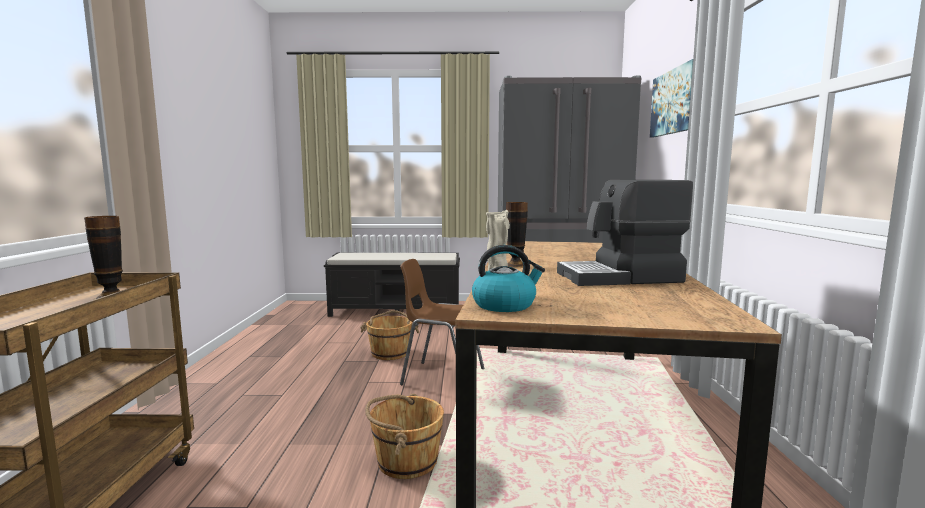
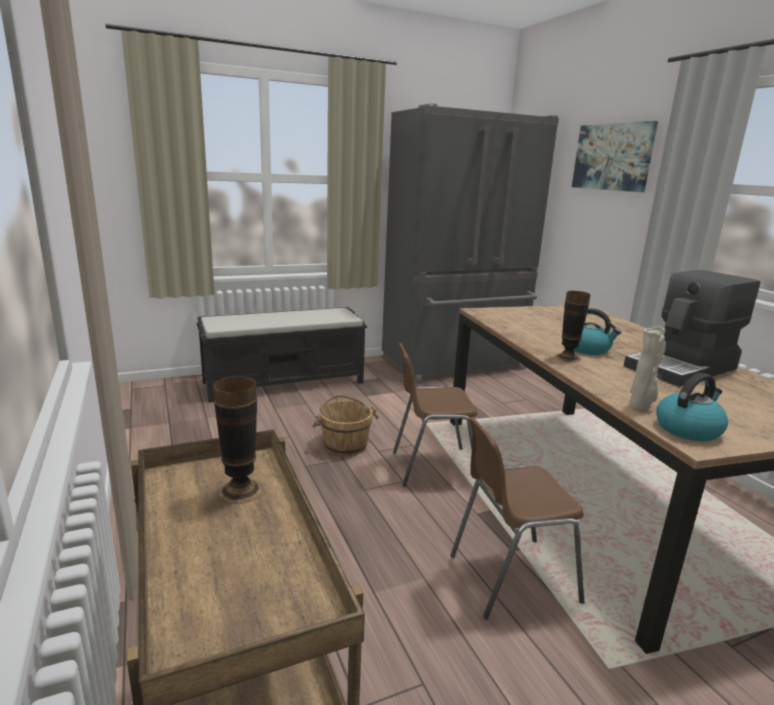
camera: 25 degrees left, 10 degrees up
brown bucket [365,393,444,479] -> brown chair [450,417,585,619]
none -> kettle [574,308,621,355]

